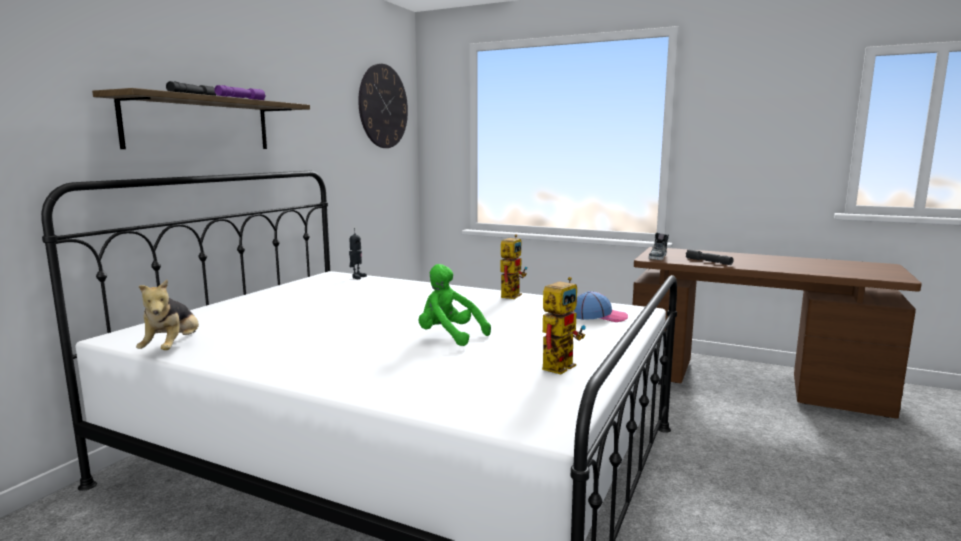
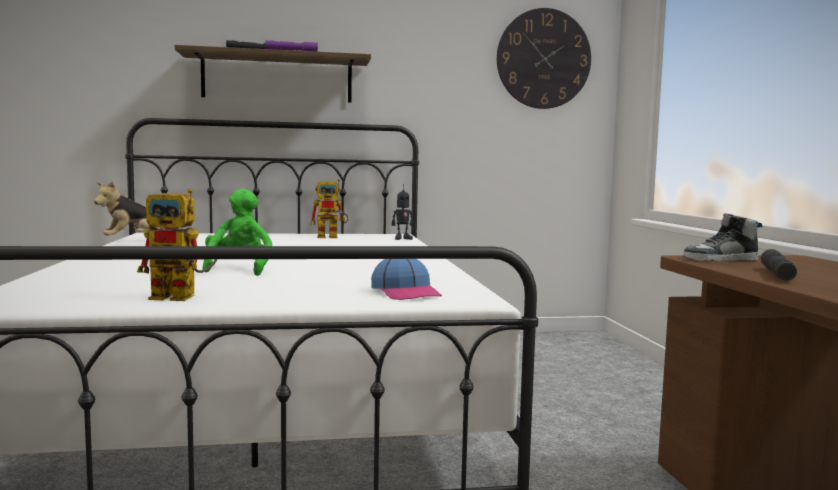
camera: 55 degrees right, 5 degrees down
toy robot [500,235,527,299] -> toy robot moved to [310,179,348,238]

